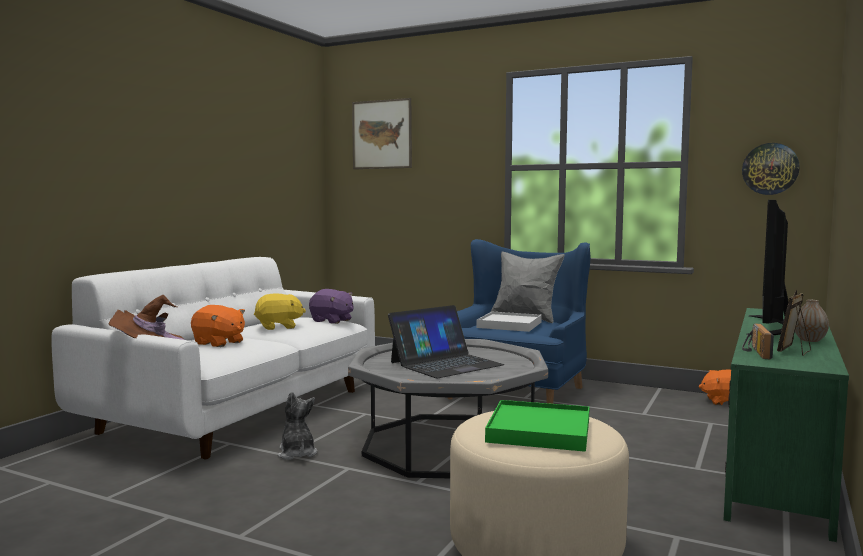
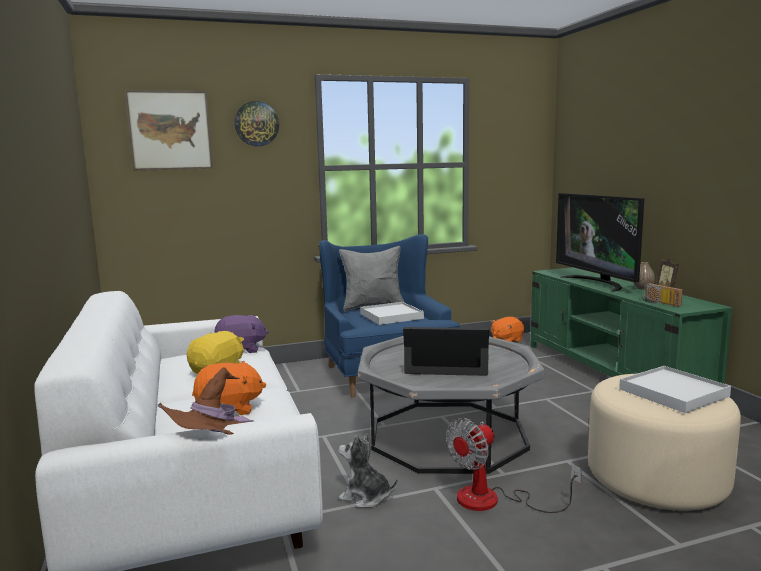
camera: 45 degrees left, 5 degrees up
laptop [388,305,505,378] -> laptop turned 90 degrees counterclockwise [403,327,489,376]
green tray [485,400,589,452] -> white tray [619,366,731,413]
wall clock [742,143,800,195] -> wall clock moved to [234,101,279,146]
none -> fan [446,418,582,513]

